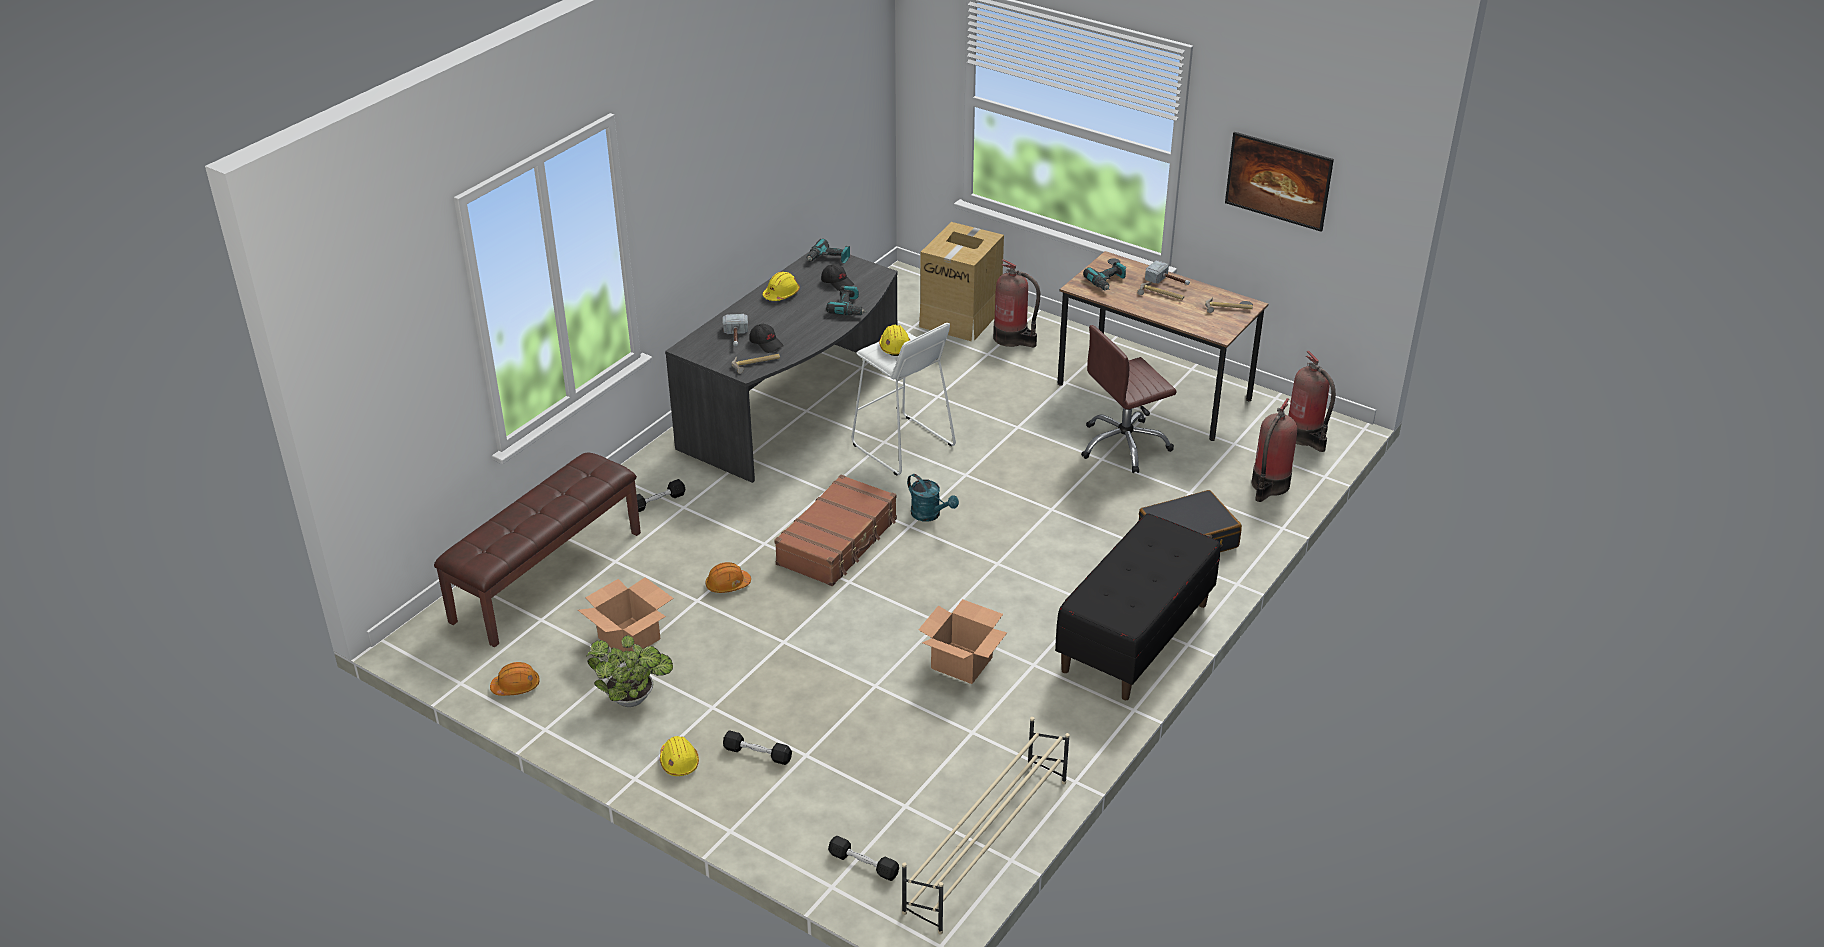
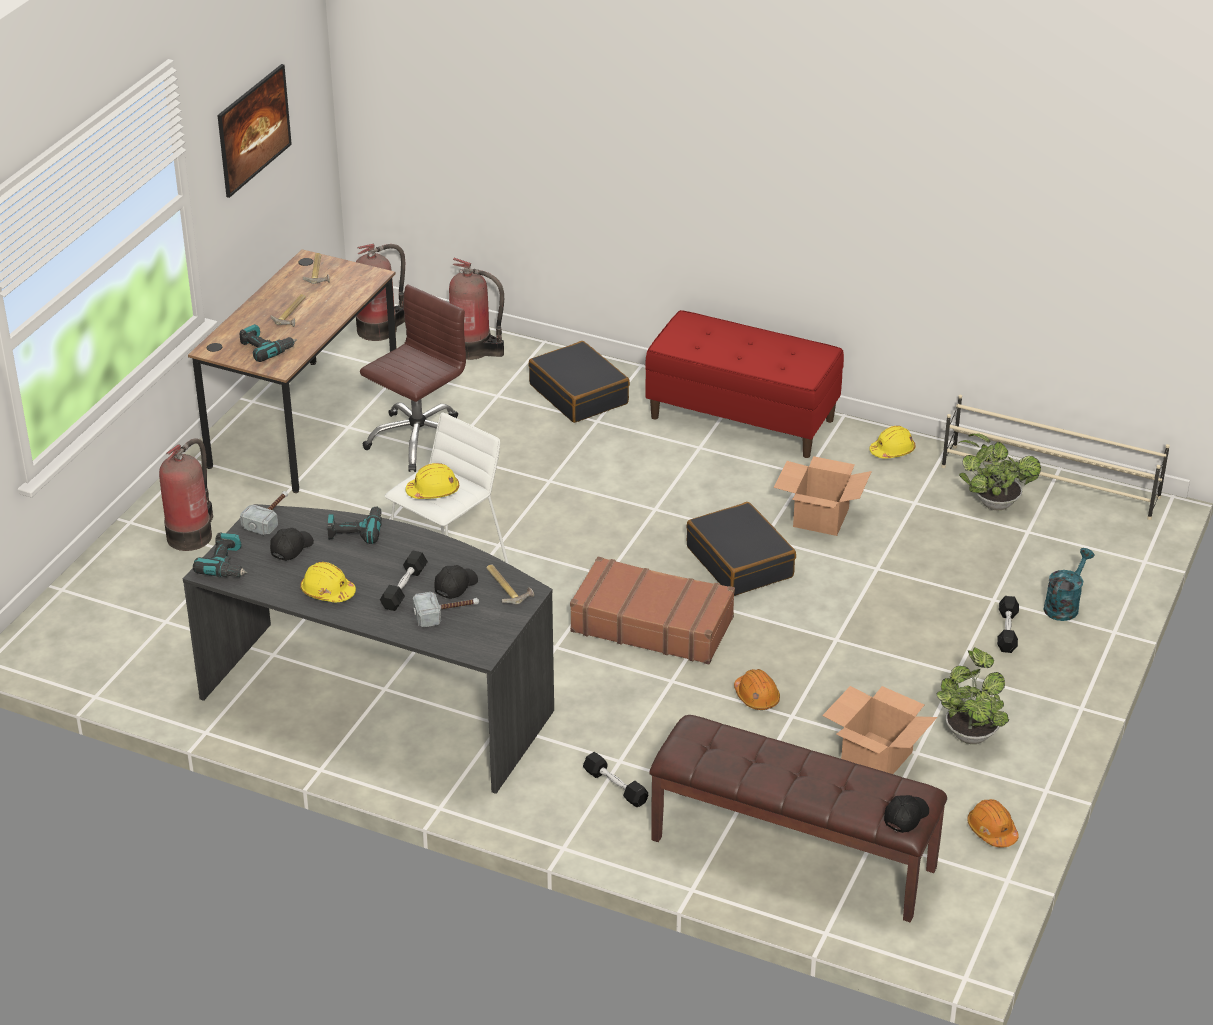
camera: 100 degrees left, 0 degrees up
yellow hard hat [660,736,699,776] -> yellow hard hat moved to [869,426,915,459]
black dumbbell [828,836,899,881] -> black dumbbell moved to [380,550,428,611]
turquoise watering can [907,474,959,522] -> turquoise watering can moved to [1043,548,1095,621]
cardboard box [919,222,1004,342] -> none
black bench [1055,513,1220,700] -> red bench [645,310,844,458]
brown office chair [1081,325,1177,473] -> brown office chair turned 105 degrees counterclockwise [360,284,466,472]
hammer [1145,261,1190,285] -> hammer moved to [240,491,288,535]
none -> black suitcase [686,502,796,596]
none -> black cap [884,795,929,833]
none -> potted plant [959,433,1041,510]

